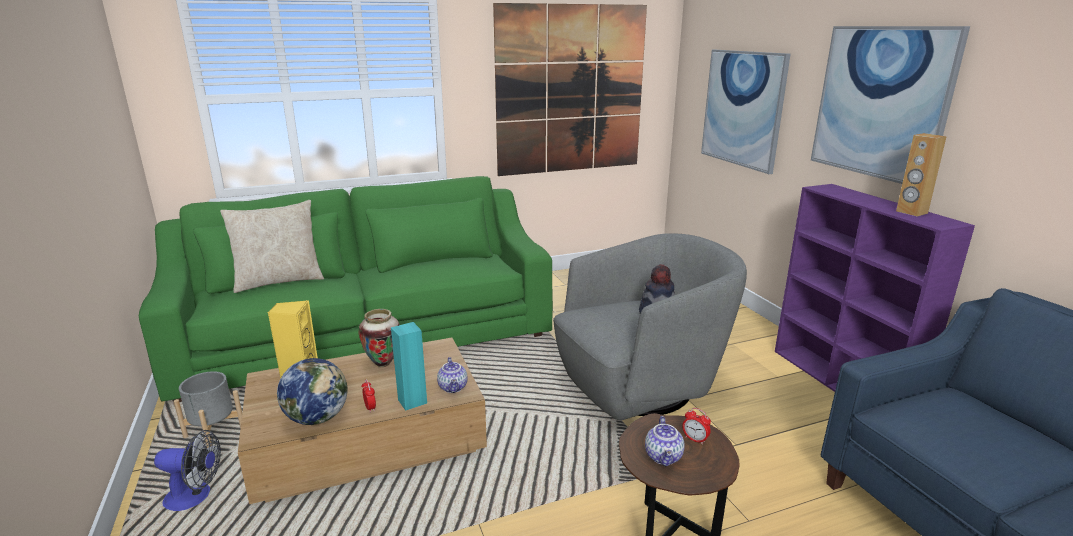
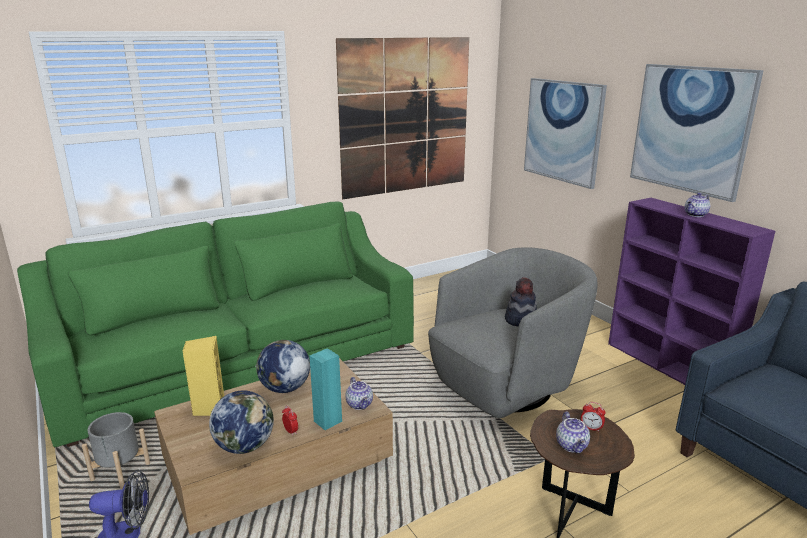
camera: 10 degrees left, 0 degrees up
beige pillow [220,200,324,293] -> none
vase [358,309,400,367] -> globe [256,340,310,393]
brown speaker [896,133,947,217] -> none
none -> teapot [685,193,710,217]

